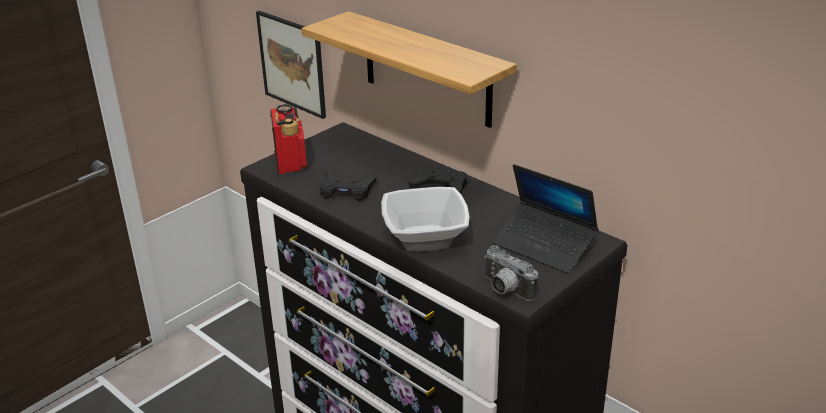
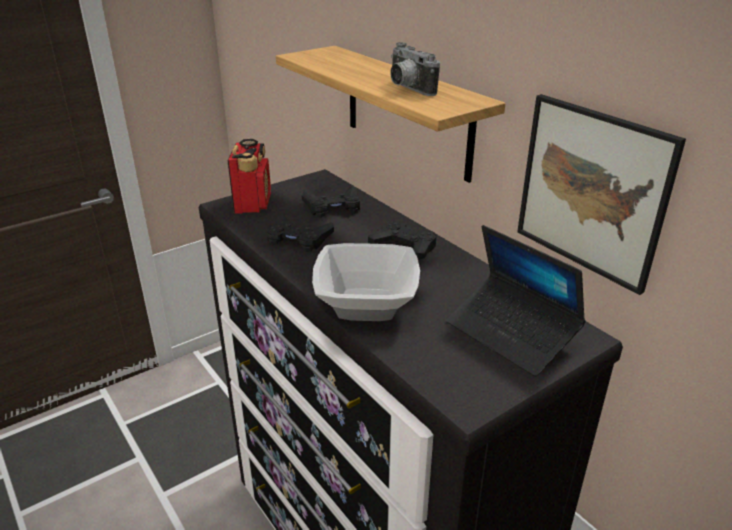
camera: 10 degrees right, 0 degrees up
picture [256,11,326,119] -> picture moved to [517,94,686,295]
camera [484,245,538,301] -> camera moved to [390,42,440,96]
none -> black game controller [302,186,360,218]

